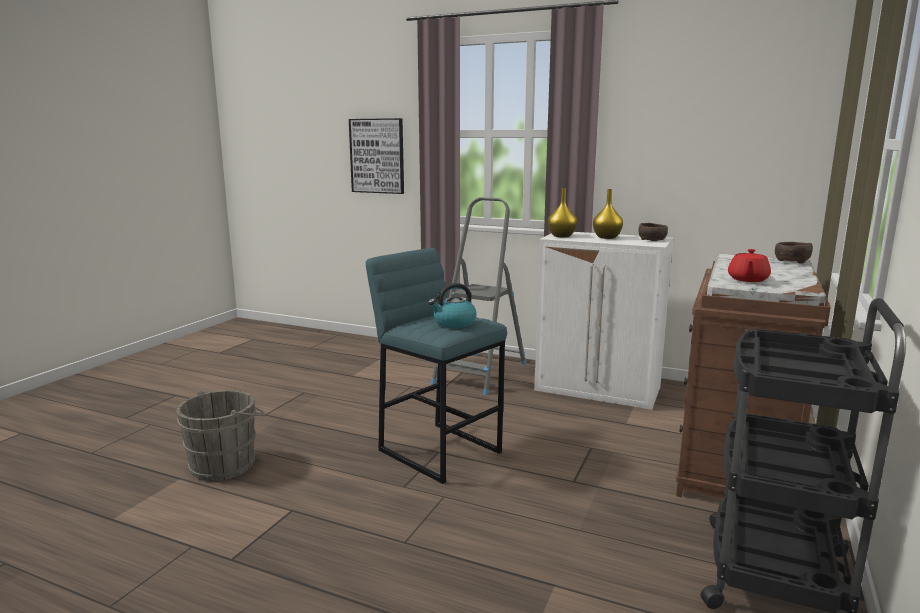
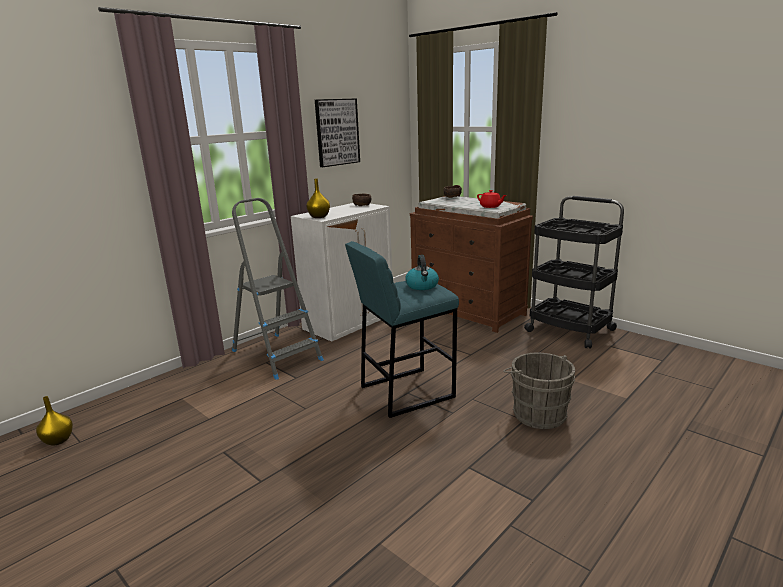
camera: 70 degrees left, 5 degrees up
grey bucket [177,390,266,481] -> grey bucket moved to [503,353,575,429]
picture [349,118,404,194] -> picture moved to [315,98,360,167]
yellow vase [593,189,623,239] -> yellow vase moved to [36,396,73,446]

